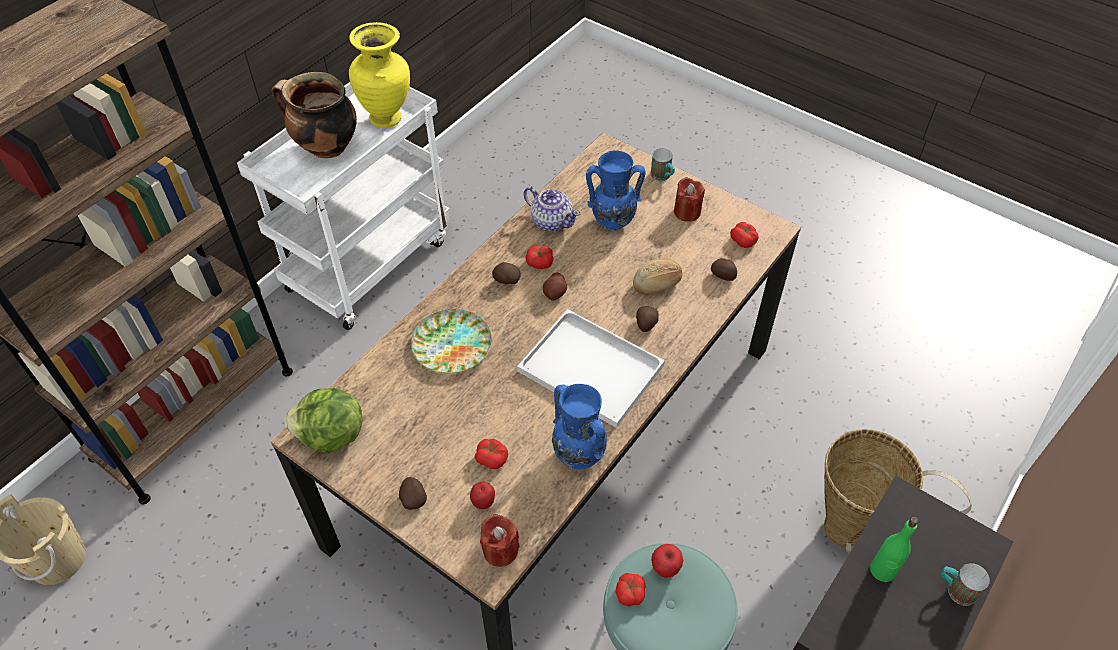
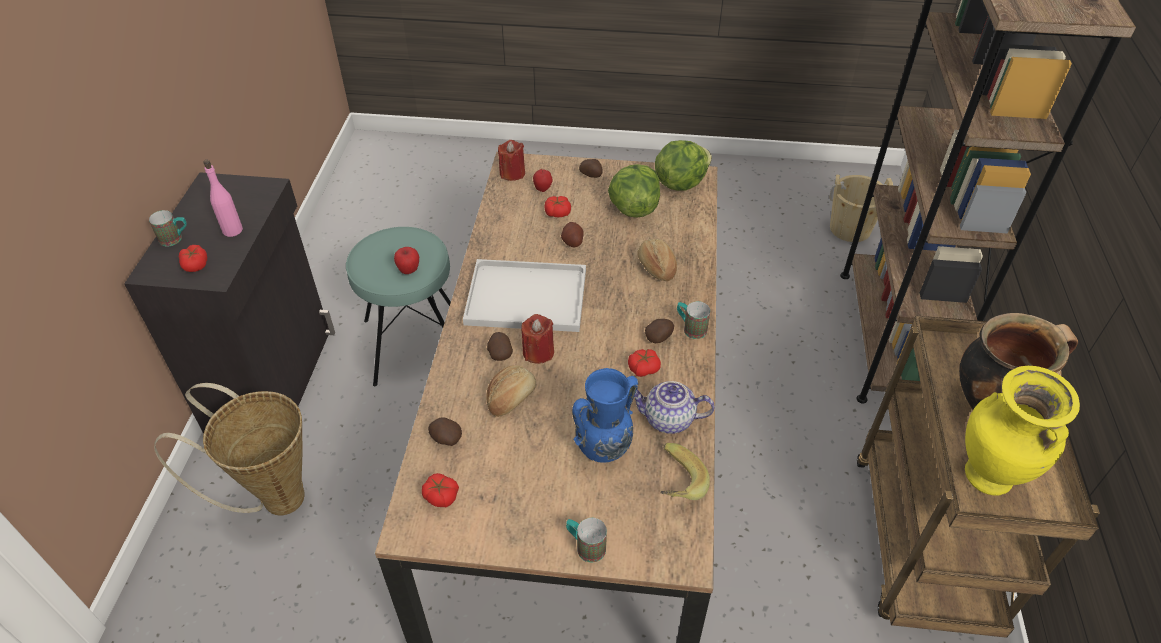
camera: 150 degrees right, 5 degrees down
white cart [237,82,451,330] -> brown cart [857,316,1100,638]
plate [411,309,492,373] -> bread [637,239,677,281]
potato [543,273,567,300] -> potato moved to [561,222,584,247]
blue vase [552,384,607,469] -> none
tomato [615,573,646,606] -> tomato moved to [179,245,207,272]
red candle [674,177,705,222] -> red candle moved to [521,314,554,364]
green bottle [870,517,919,582] -> pink bottle [203,160,243,237]
none -> lettuce [608,164,660,218]
none -> banana [660,443,710,500]
none -> mug [677,301,710,339]

